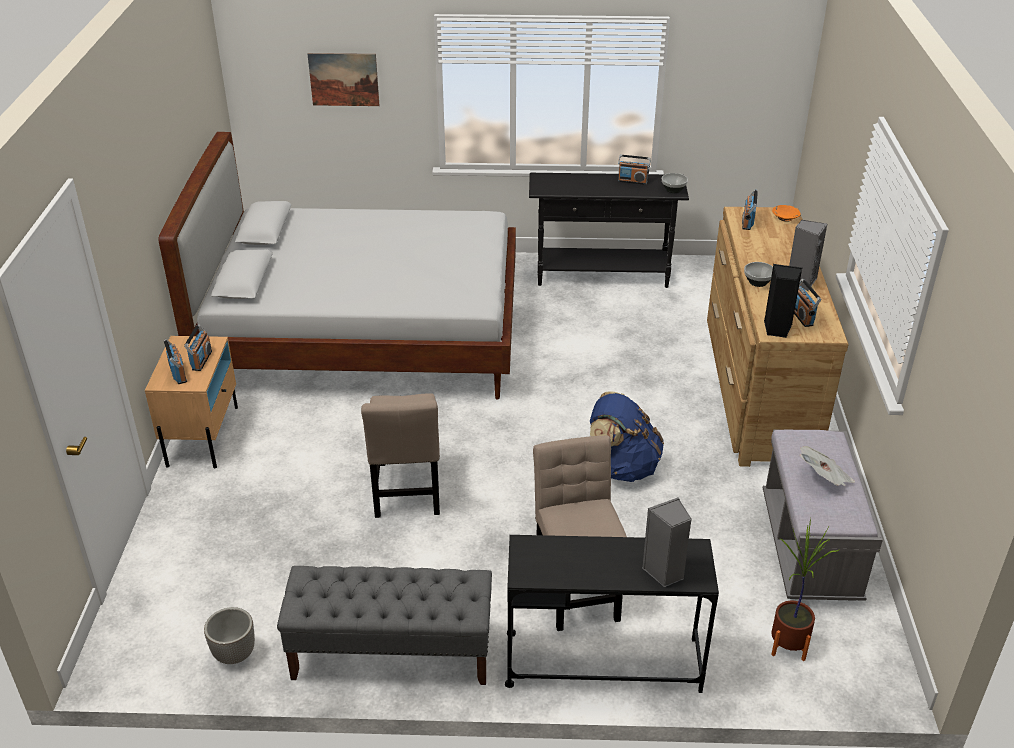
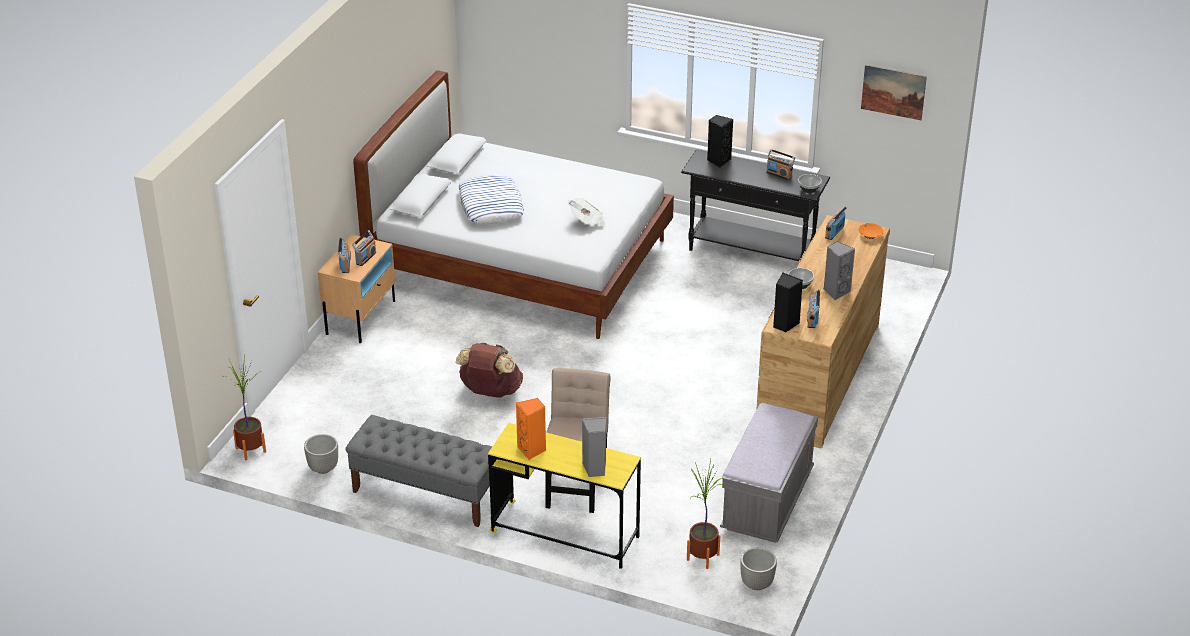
camera: 20 degrees right, 0 degrees up
picture [308,53,380,106] -> picture moved to [861,65,927,120]
beige chair [361,393,440,518] -> brown backpack [456,342,523,398]
black desk [505,535,719,693] -> yellow desk [488,423,641,569]
blue backpack [590,392,664,482] -> none
newspaper [799,446,855,486] -> newspaper moved to [568,198,606,227]
none -> potted plant [228,354,266,460]
none -> pillow [459,175,524,224]
none -> orange speaker [516,398,546,460]
none -> black speaker [707,115,733,168]
none -> planter [740,548,777,590]

